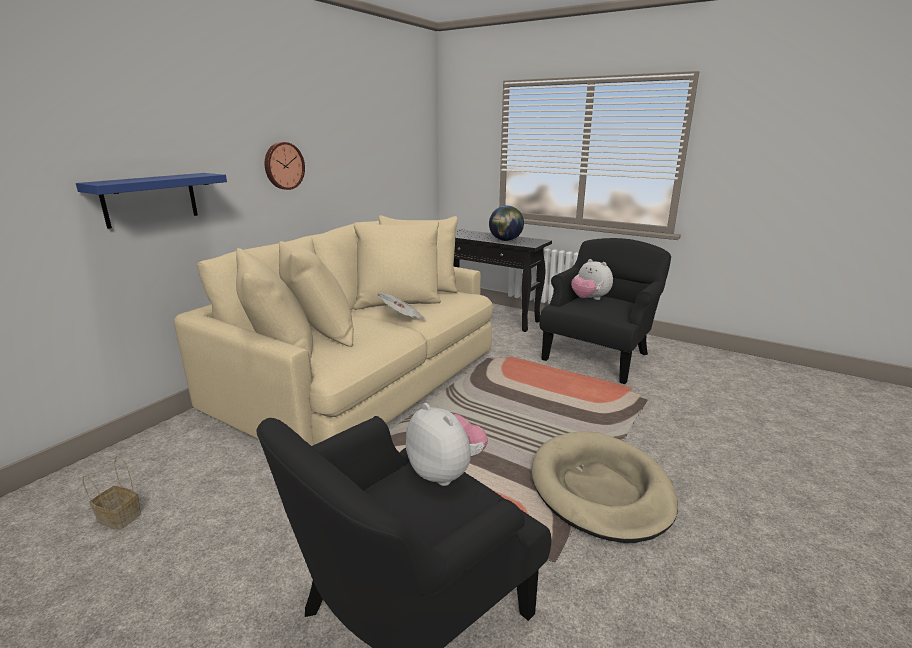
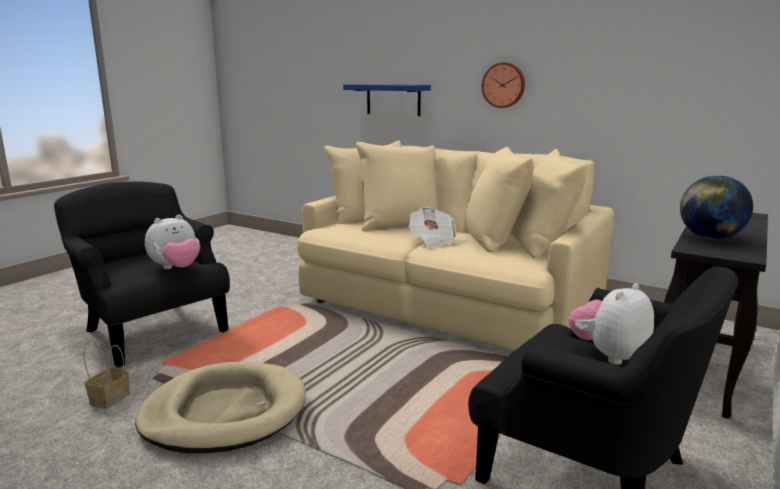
camera: 90 degrees right, 5 degrees down
basket [82,456,142,530] -> basket moved to [84,340,130,409]

